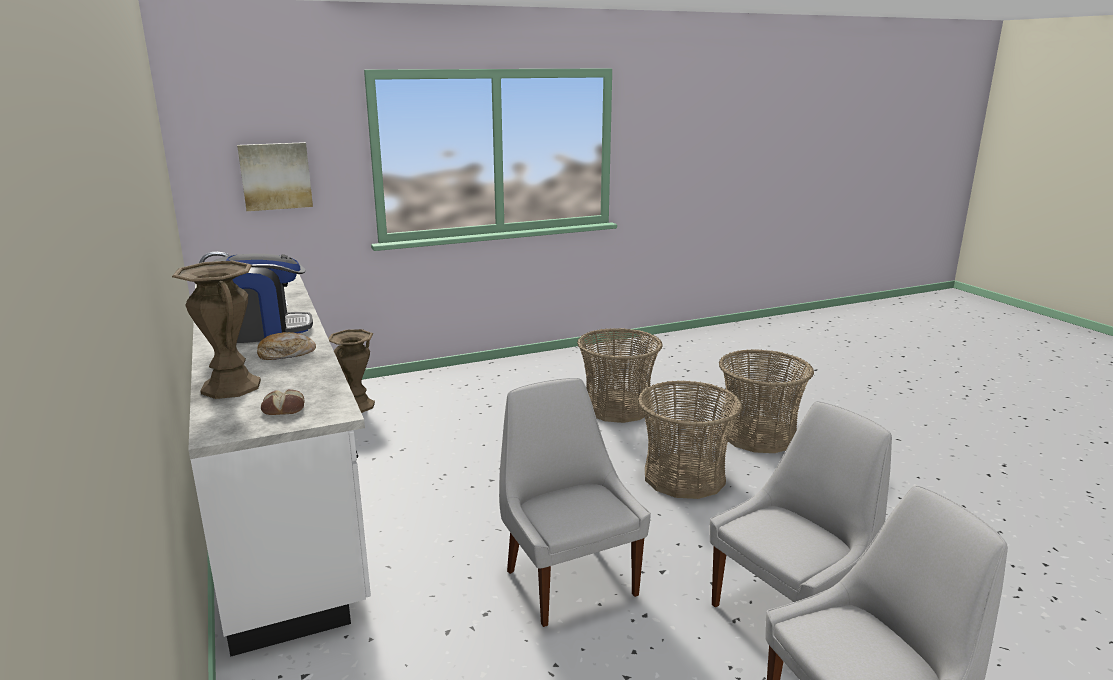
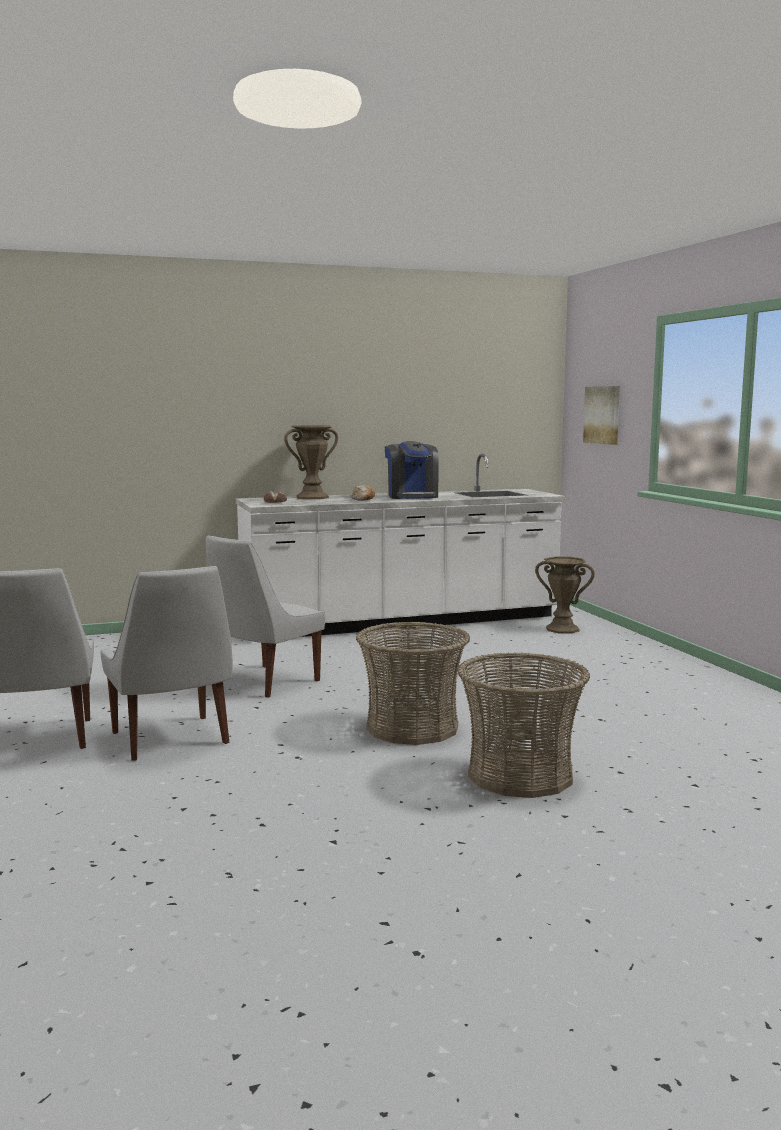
camera: 95 degrees right, 10 degrees down
white chair [499,378,651,627] -> white chair turned 150 degrees clockwise [206,535,325,698]
basket [577,328,663,423] -> none

